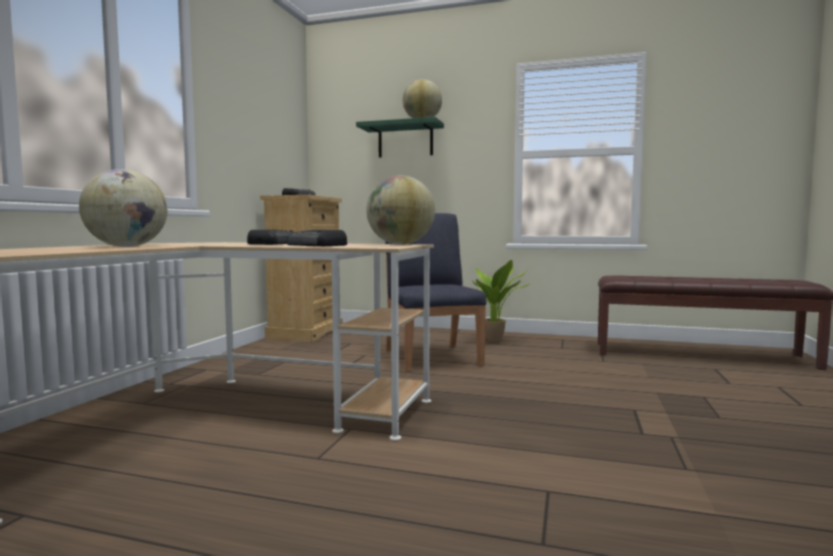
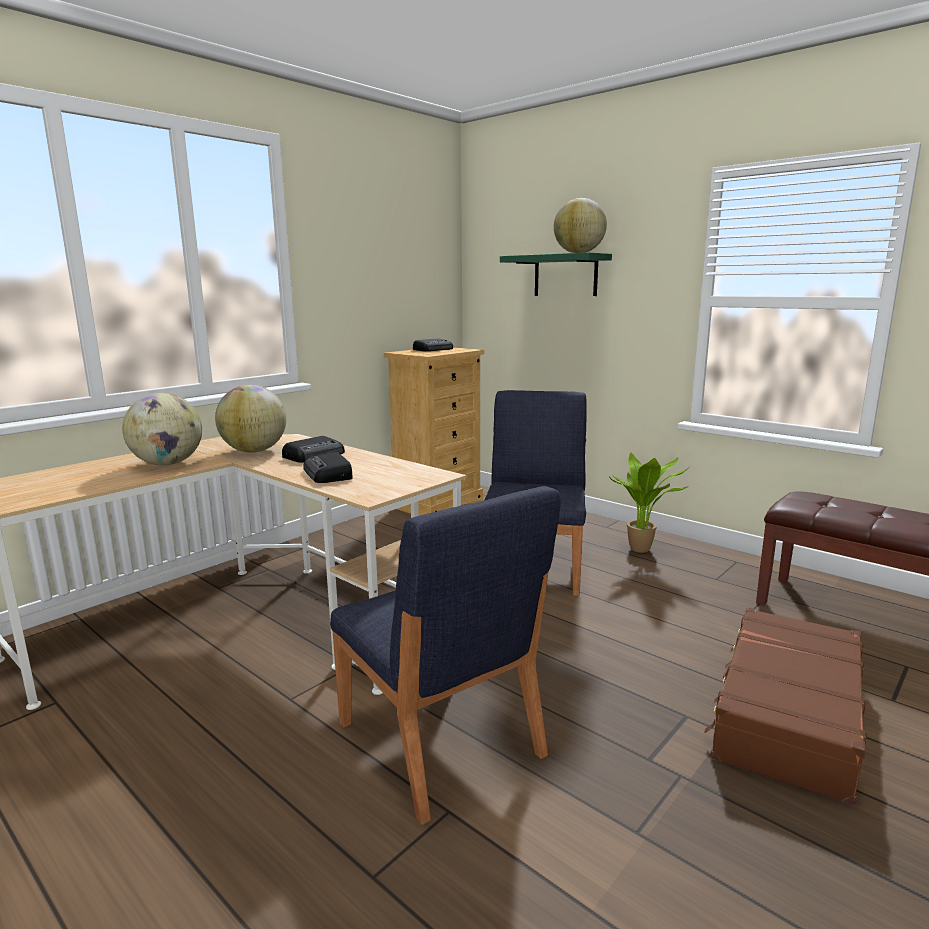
camera: 25 degrees right, 10 degrees up
globe [366,176,435,245] -> globe moved to [215,385,286,453]
none -> blue chair [330,486,561,825]
none -> brown suitcase [704,608,867,805]

